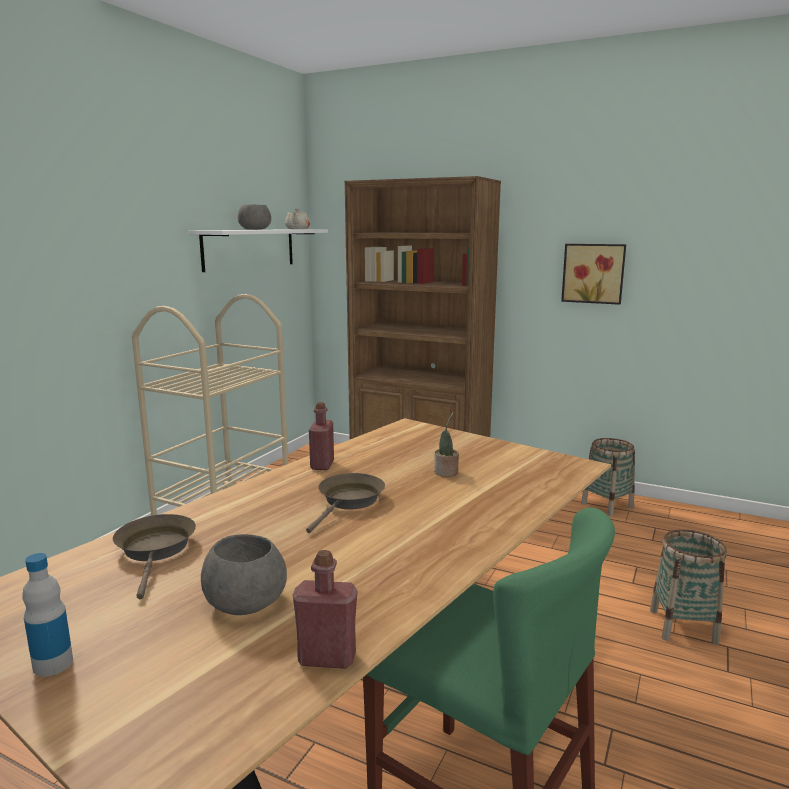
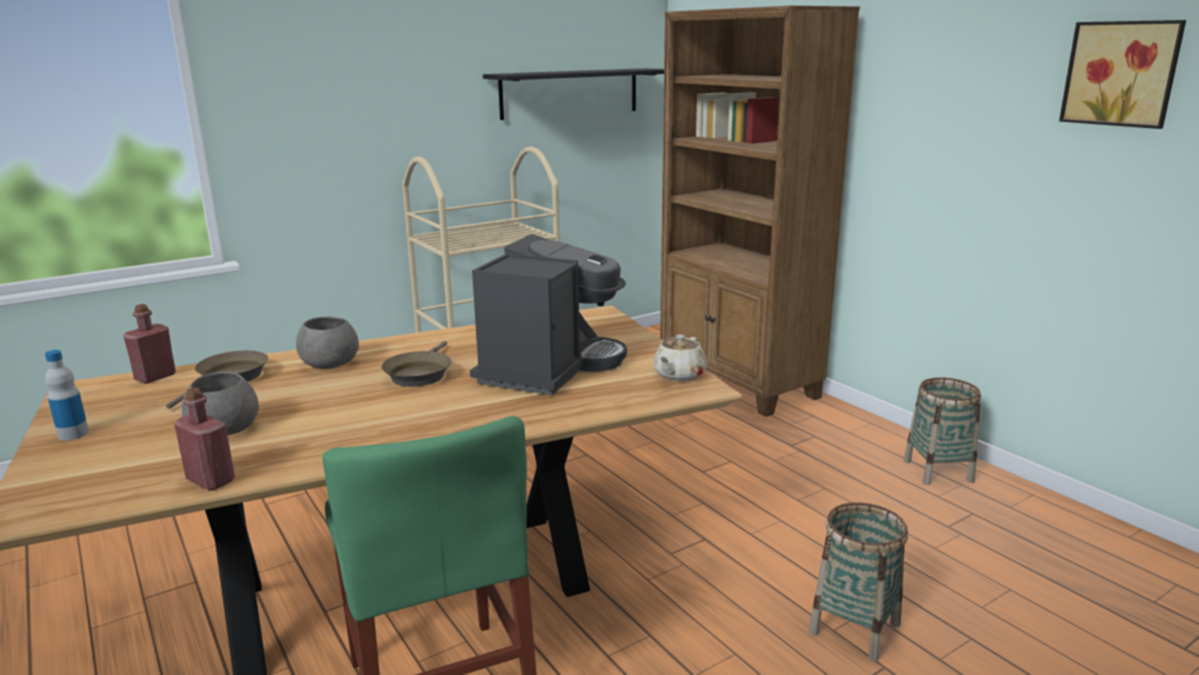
camera: 30 degrees right, 5 degrees up
white shelf [188,229,328,272] -> black shelf [483,68,664,120]
grey bowl [238,204,271,230] -> grey bowl moved to [296,317,359,369]
beige teapot [285,209,310,229] -> beige teapot moved to [653,335,707,381]
brown frying pan [306,473,385,533] -> brown frying pan turned 135 degrees clockwise [382,341,451,387]
red bottle [309,402,334,470] -> red bottle moved to [123,304,176,384]
potted plant [434,412,459,477] -> coffee machine [470,234,627,395]
picture [561,244,626,305] -> picture moved to [1059,20,1186,129]

